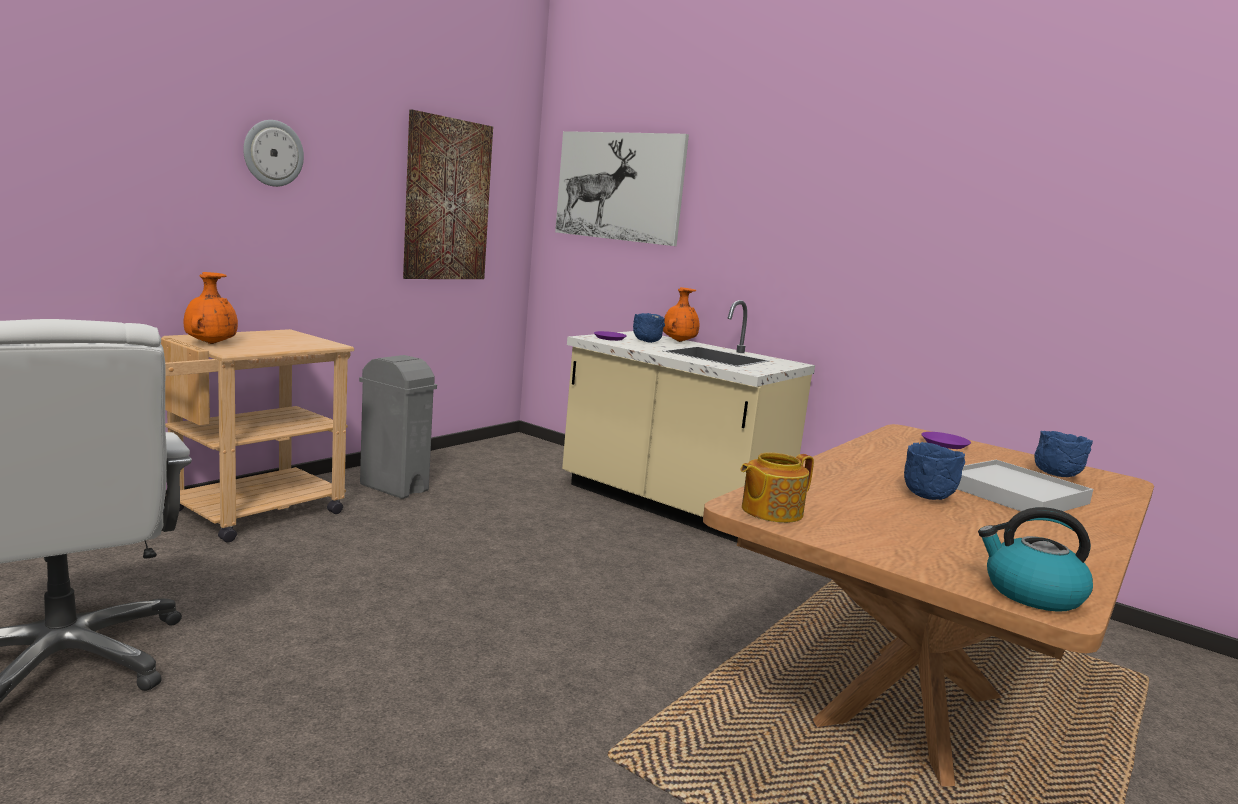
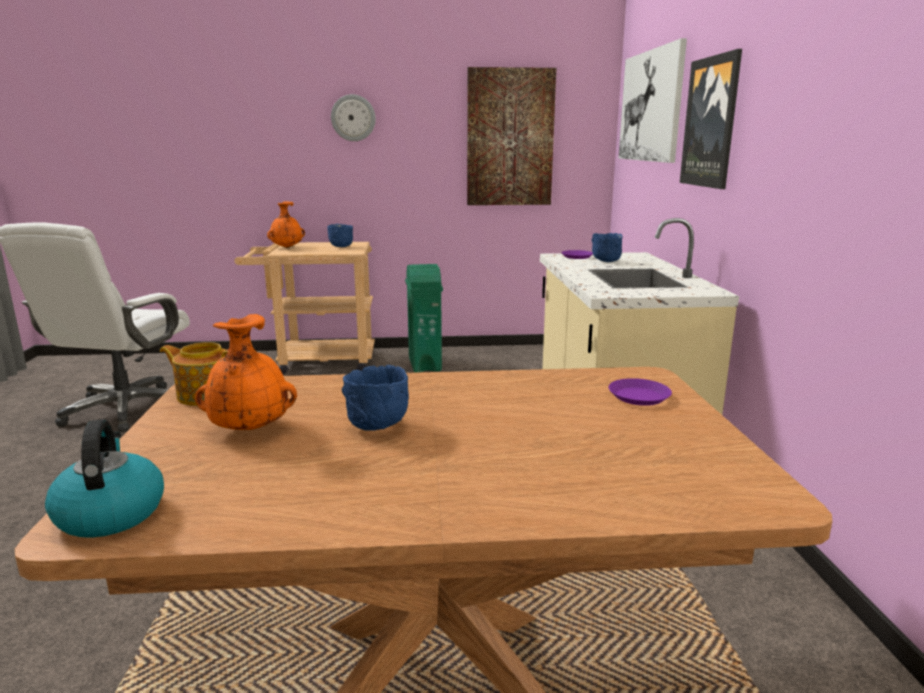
camera: 50 degrees right, 5 degrees up
grey trash can [359,355,437,499] -> green trash can [405,264,443,372]
orange vase [663,287,700,342] -> orange vase moved to [195,314,297,430]
white tray [957,460,1093,511] -> none
blue bowl [1034,431,1093,477] -> blue bowl moved to [327,224,353,247]
none -> picture [680,49,742,189]

